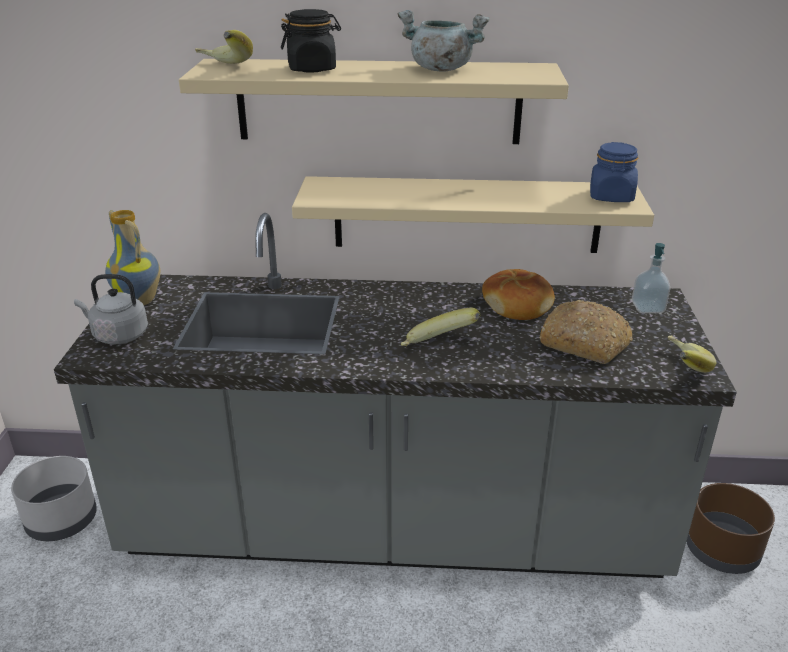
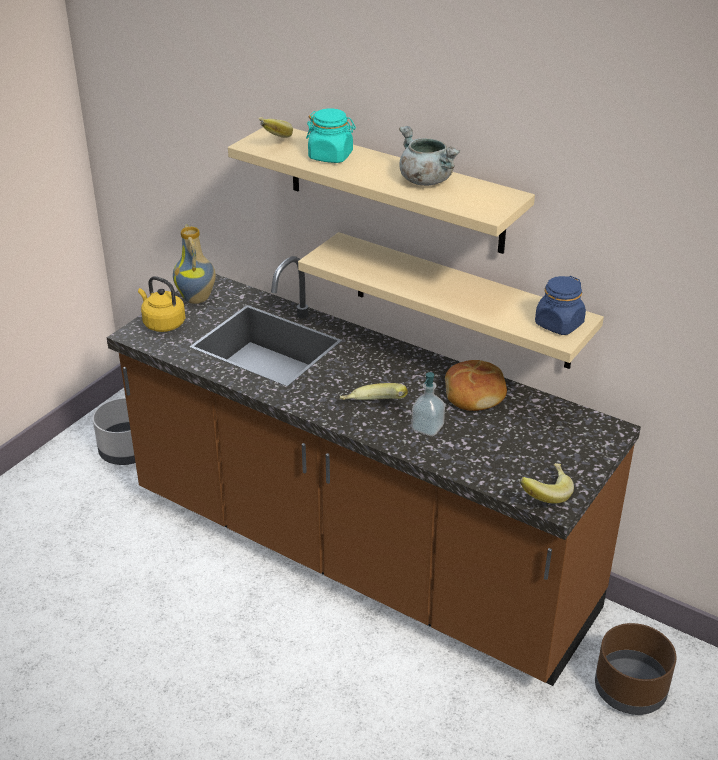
camera: 30 degrees right, 5 degrees up
grey counter [54,213,737,578] -> brown counter [106,256,641,686]
grey kettle [74,274,148,344] -> yellow kettle [138,276,185,332]
black jar [281,9,341,73] -> turquoise jar [306,108,356,163]
bread [539,300,633,364] -> none
soap dispenser [632,243,670,313] -> soap dispenser moved to [411,372,445,436]

